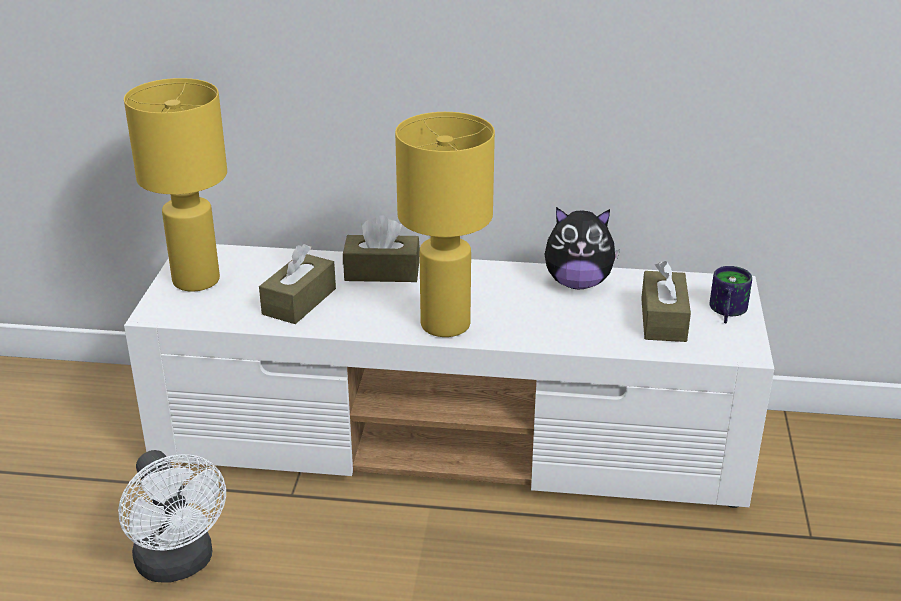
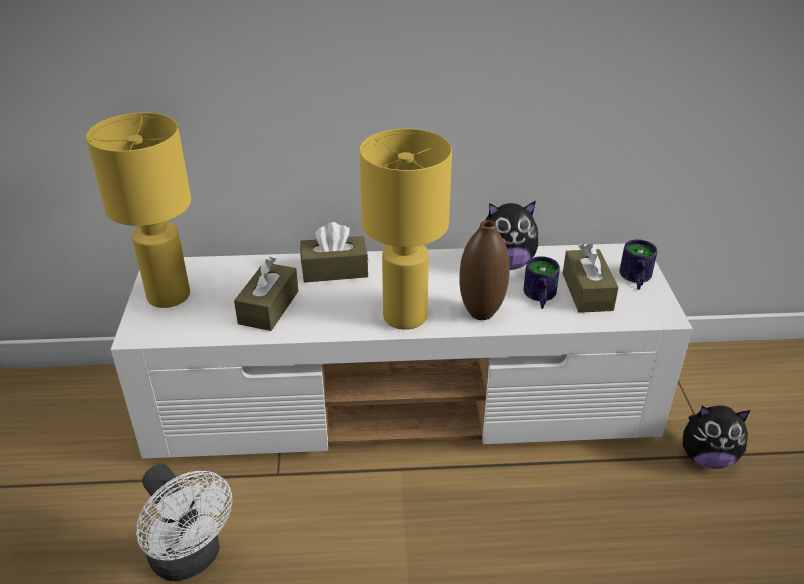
camera: 10 degrees left, 5 degrees up
none -> brown vase [459,220,510,320]
none -> mug [523,256,560,309]
none -> plush toy [683,406,751,469]

